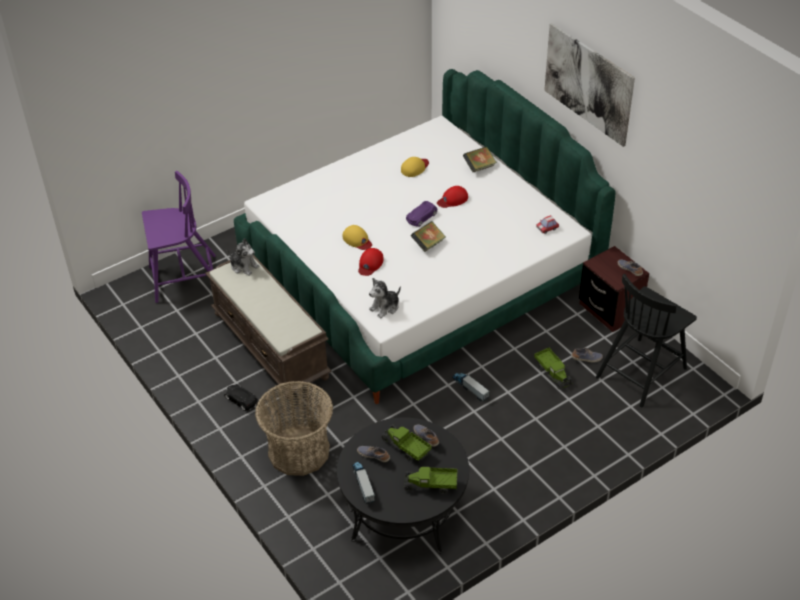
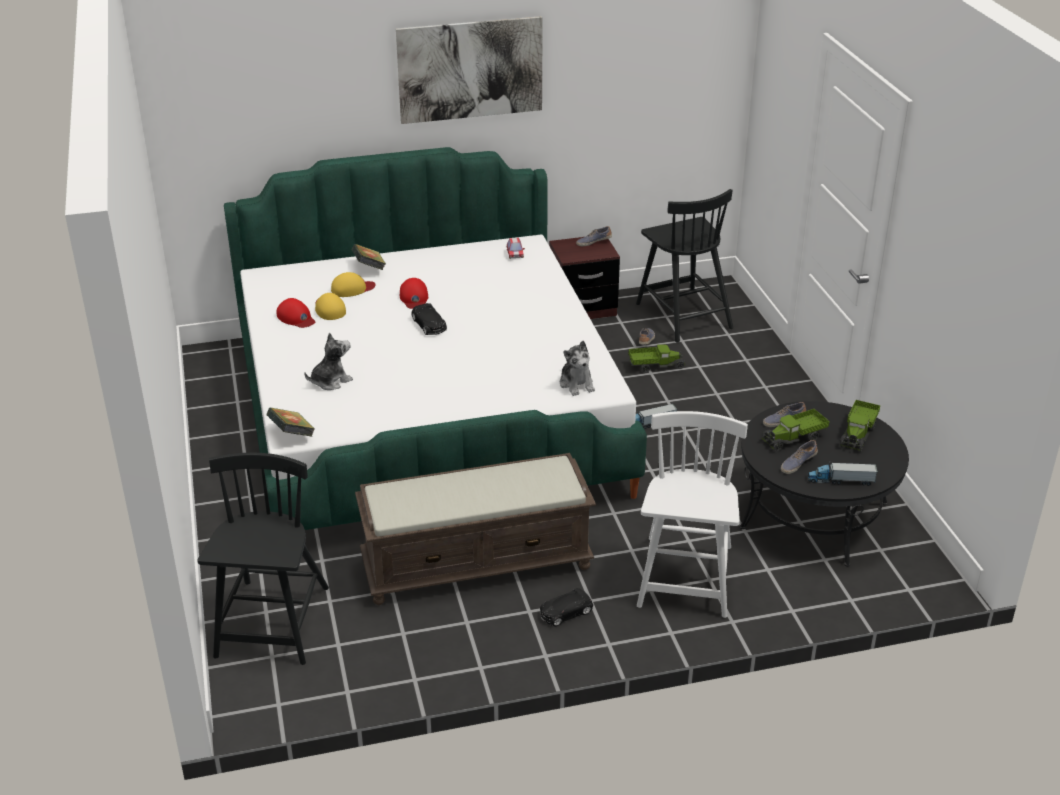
camera: 70 degrees left, 10 degrees down
purple chair [142,171,216,303] -> black chair [197,453,329,665]
plush toy [227,238,259,276] -> plush toy moved to [304,332,353,390]
basket [255,381,333,476] -> white chair [637,411,748,618]
yellow cap [343,225,372,250] -> yellow cap moved to [331,272,376,297]
red cap [358,248,384,276] -> red cap moved to [276,298,315,328]
purple toy car [406,201,437,227] -> black toy car [411,303,447,335]
book [411,221,446,252] -> book moved to [267,408,315,437]

